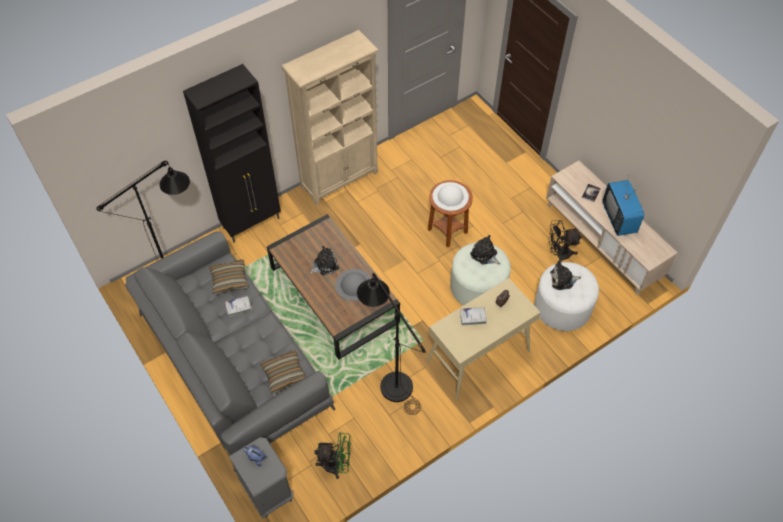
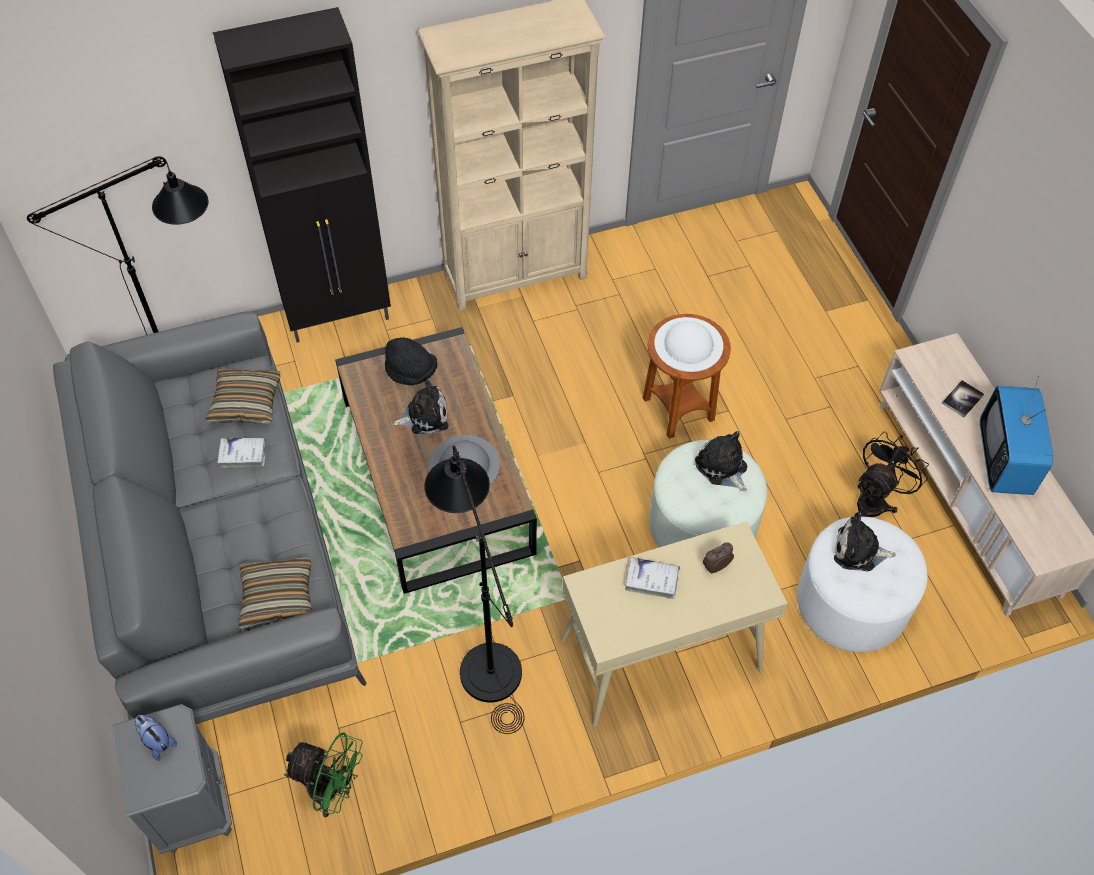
camera: 15 degrees right, 0 degrees up
black fan [549,220,582,261] -> black fan turned 120 degrees clockwise [857,432,929,517]
none -> black hat [385,337,438,385]

